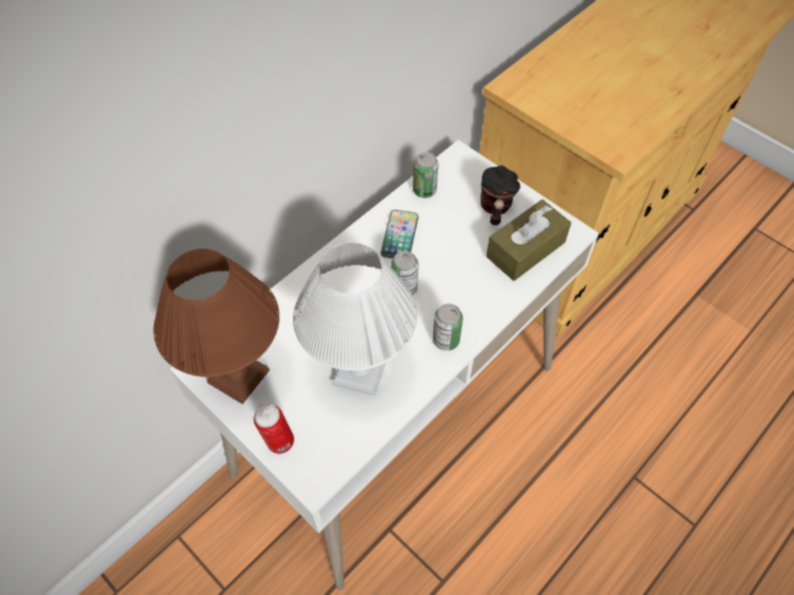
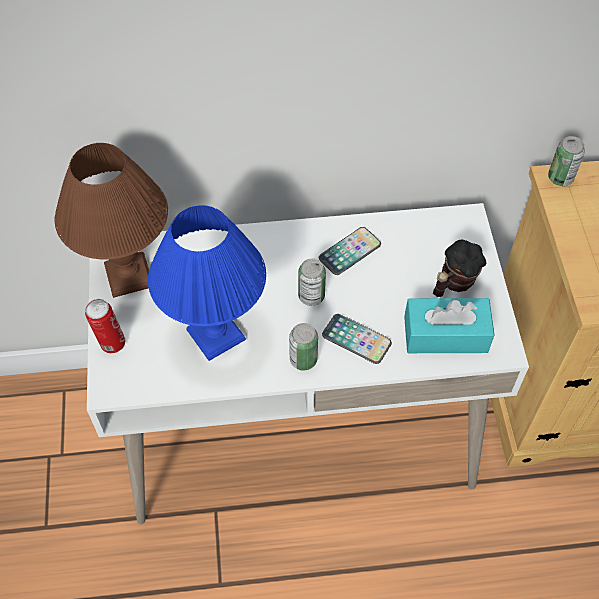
camera: 40 degrees right, 0 degrees up
white table lamp [293,242,417,396] -> blue table lamp [148,205,266,361]
can [413,152,438,198] -> can moved to [548,136,585,186]
brown tissue box [486,199,571,281] -> turquoise tissue box [404,298,494,353]
none -> phone [322,314,392,364]

